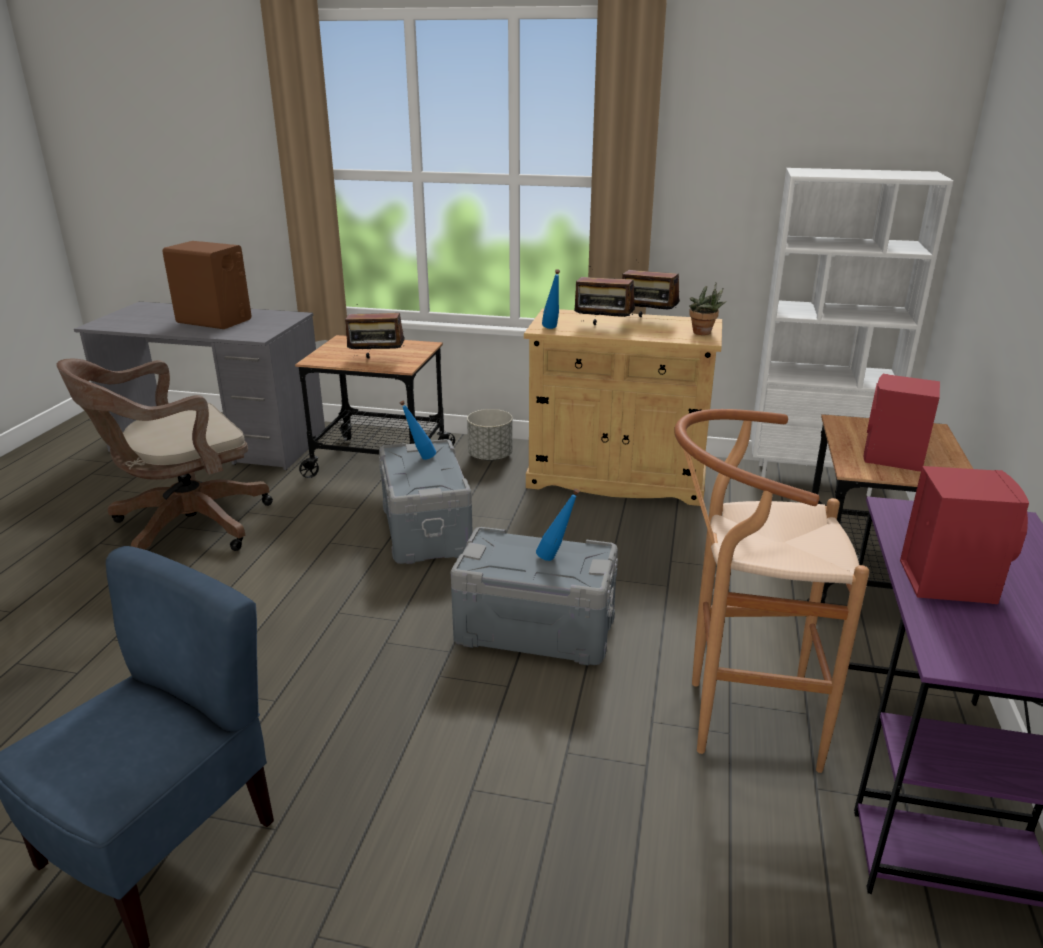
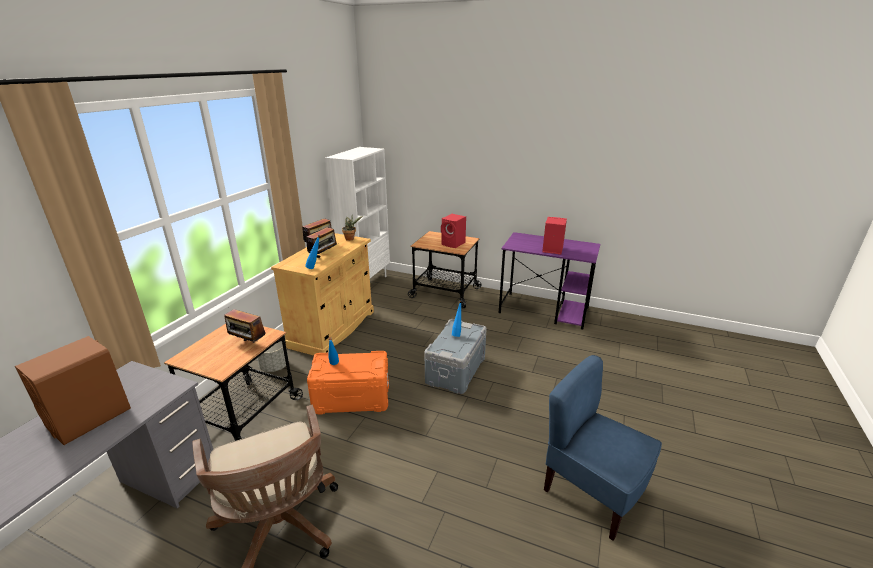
camera: 80 degrees left, 0 degrees up
radio [345,304,405,358] -> radio turned 105 degrees clockwise [224,309,266,342]
grey storage box [379,439,473,564] -> orange storage box [307,351,389,415]
brown stool [674,409,869,773] -> none

